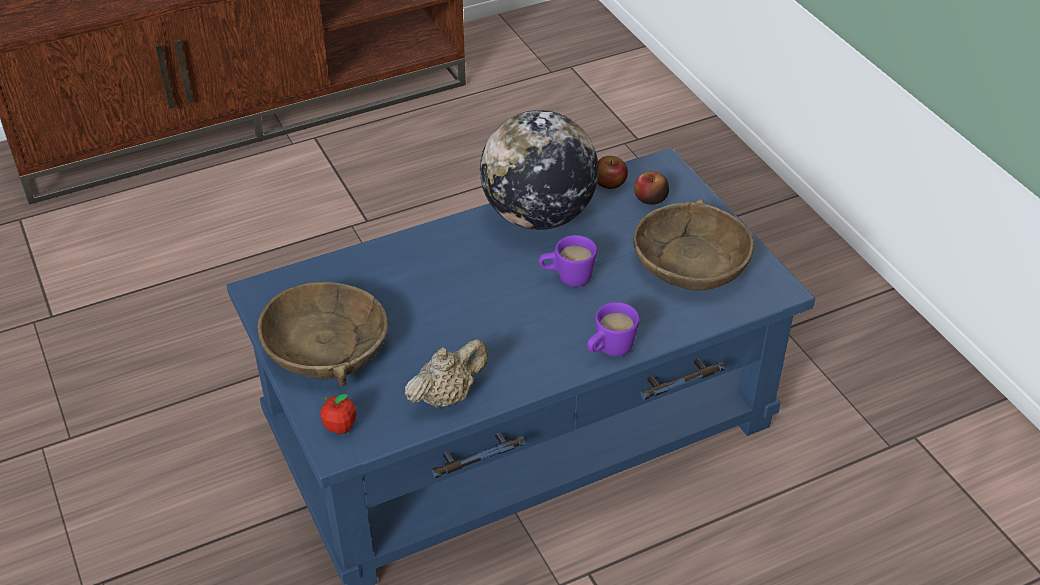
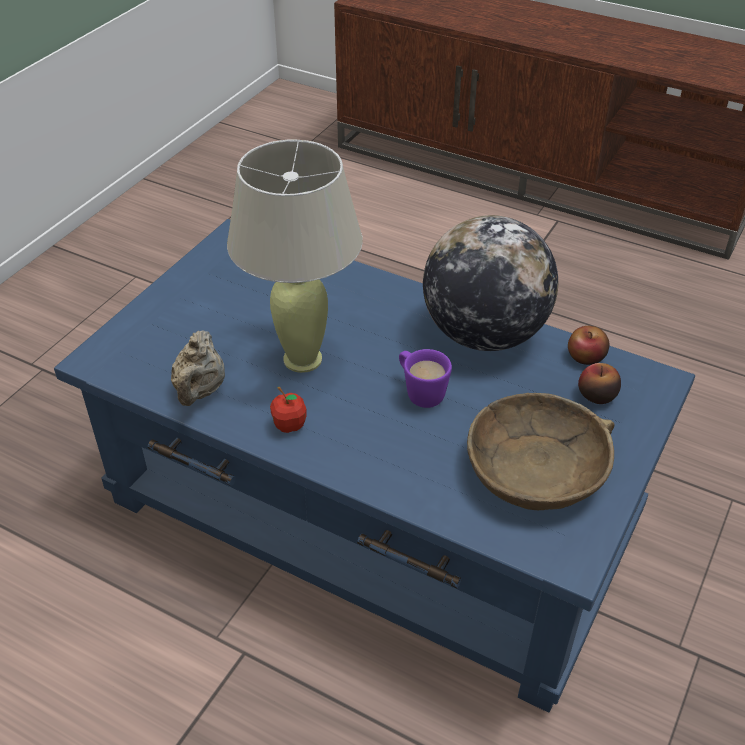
camera: 55 degrees right, 0 degrees up
brown bowl [257,282,388,387] -> none
apple [320,394,356,434] -> apple moved to [270,387,307,433]
beige teapot [405,339,489,408] -> beige teapot turned 75 degrees clockwise [171,330,225,406]
purple mug [587,302,639,357] -> none
none -> beige table lamp [227,139,363,373]

